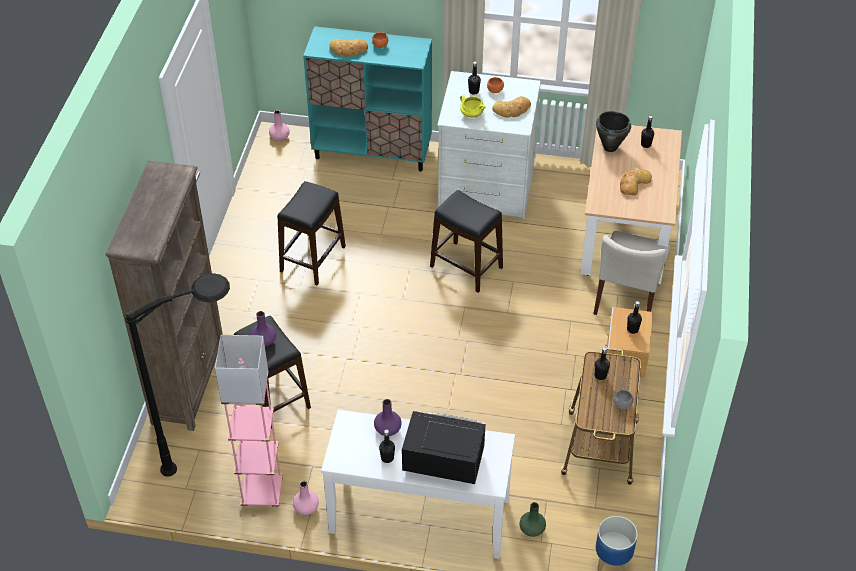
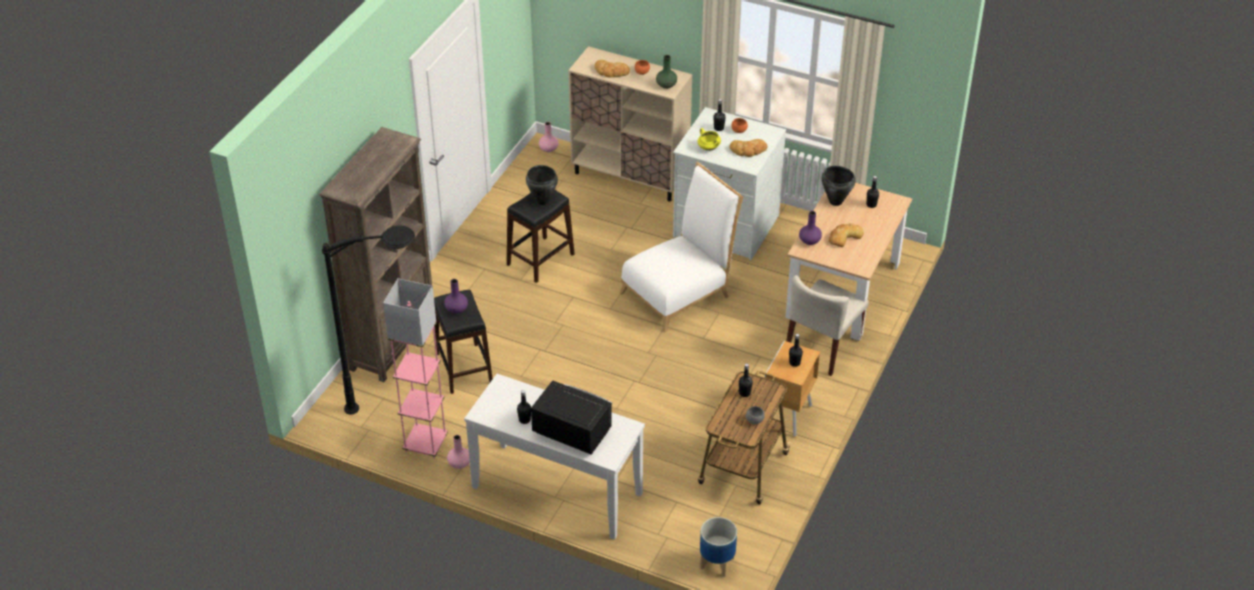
camera: 15 degrees right, 5 degrees down
turquoise cabinet [303,26,432,172] -> beige cabinet [568,46,692,202]
purple vase [374,399,402,436] -> purple vase moved to [799,211,822,245]
black stool [430,190,503,293] -> white chair [619,162,743,333]
green vase [519,502,546,537] -> green vase moved to [656,55,677,89]
none -> black cooking pot [526,165,558,205]

